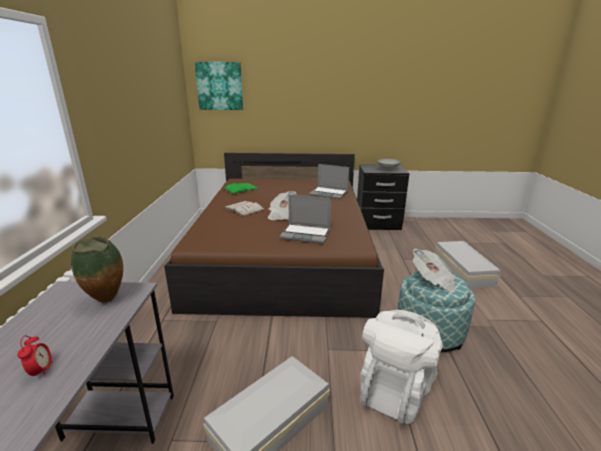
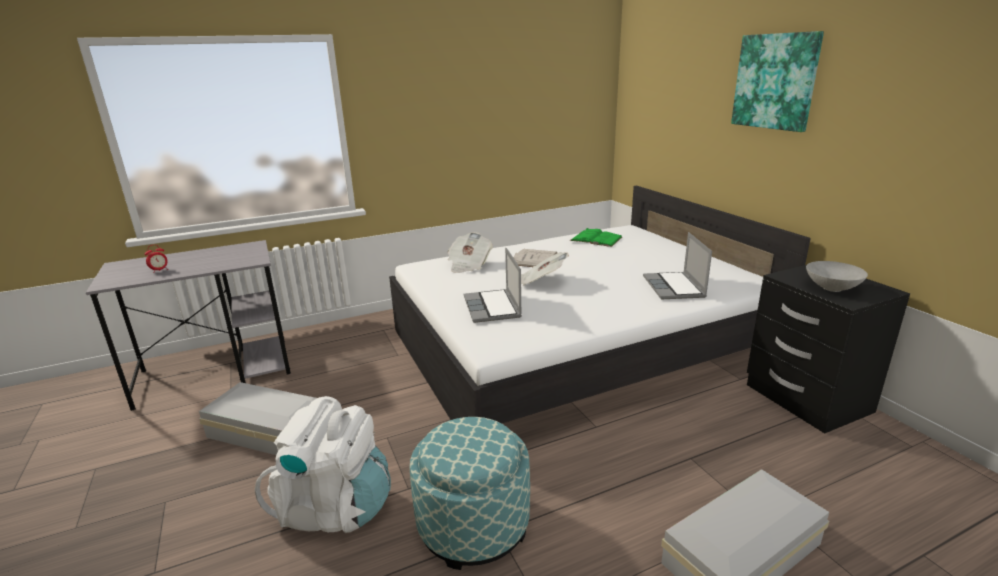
camera: 65 degrees right, 0 degrees up
vase [71,236,123,303] -> none
brown bed [164,153,384,318] -> white bed [389,185,811,423]
picture [195,62,243,110] -> picture moved to [731,31,824,132]
newspaper [413,248,456,293] -> newspaper moved to [448,232,493,273]

